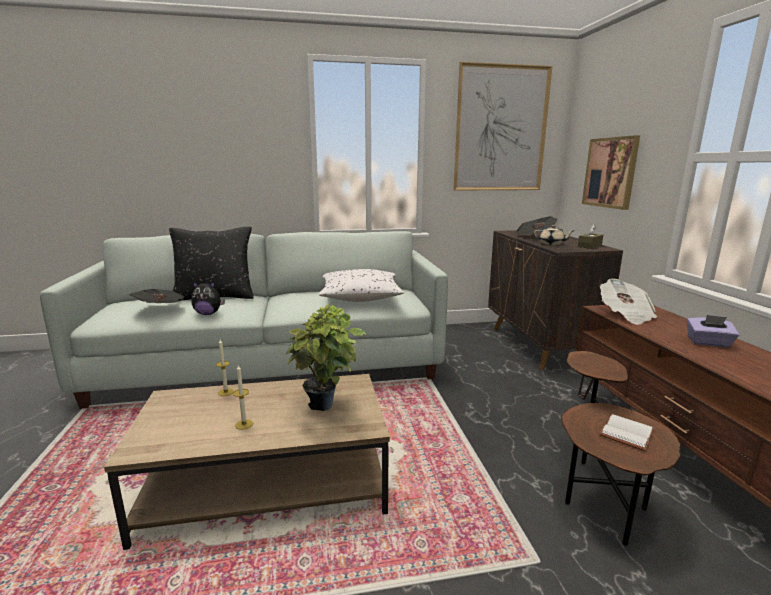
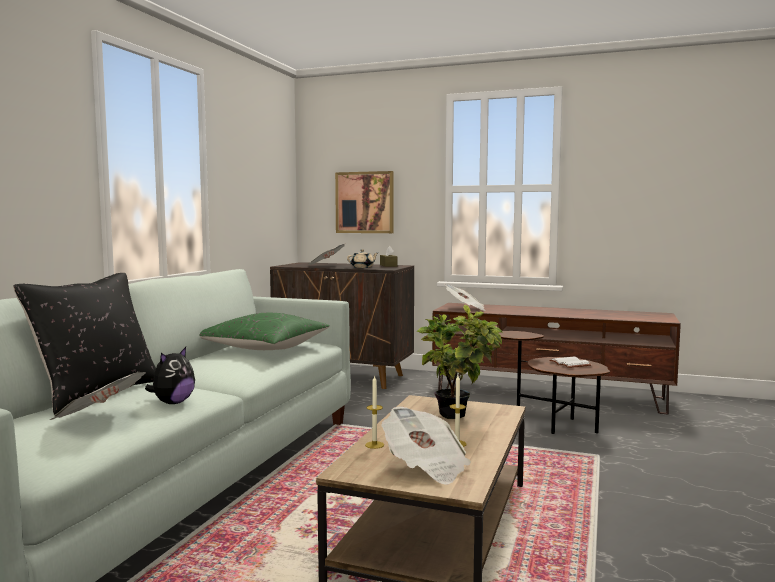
camera: 60 degrees left, 10 degrees down
white pillow [319,269,404,302] -> green pillow [200,313,330,350]
picture [454,62,553,191] -> none
purple tissue box [687,315,740,347] -> none
none -> newspaper [381,406,471,485]

